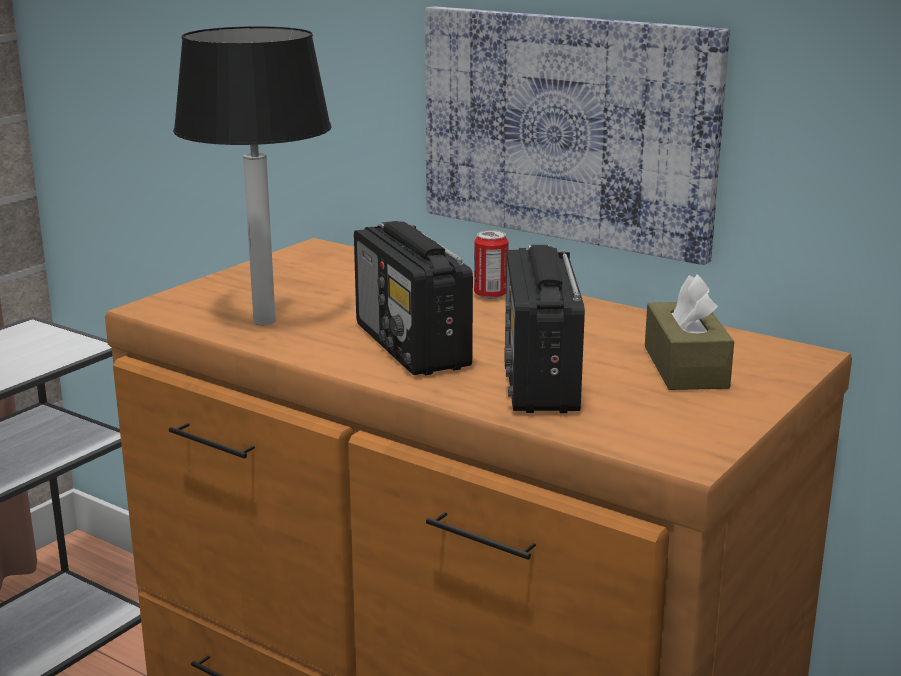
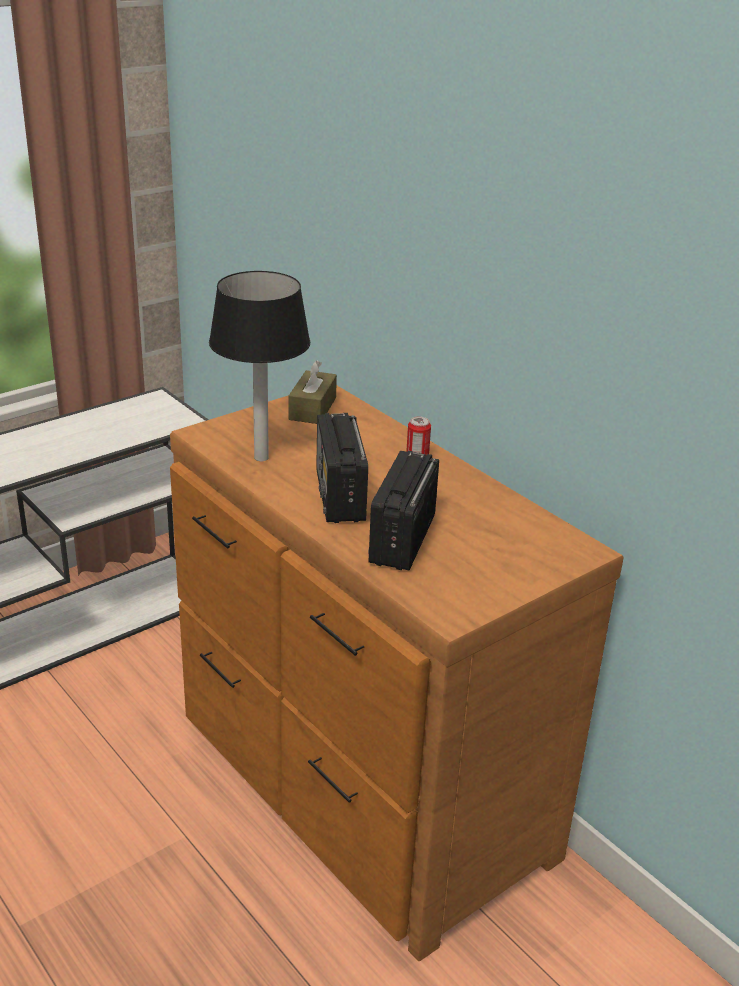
camera: 15 degrees right, 10 degrees up
picture [425,6,730,265] -> none
brown tissue box [645,275,734,390] -> brown tissue box moved to [288,360,337,424]

